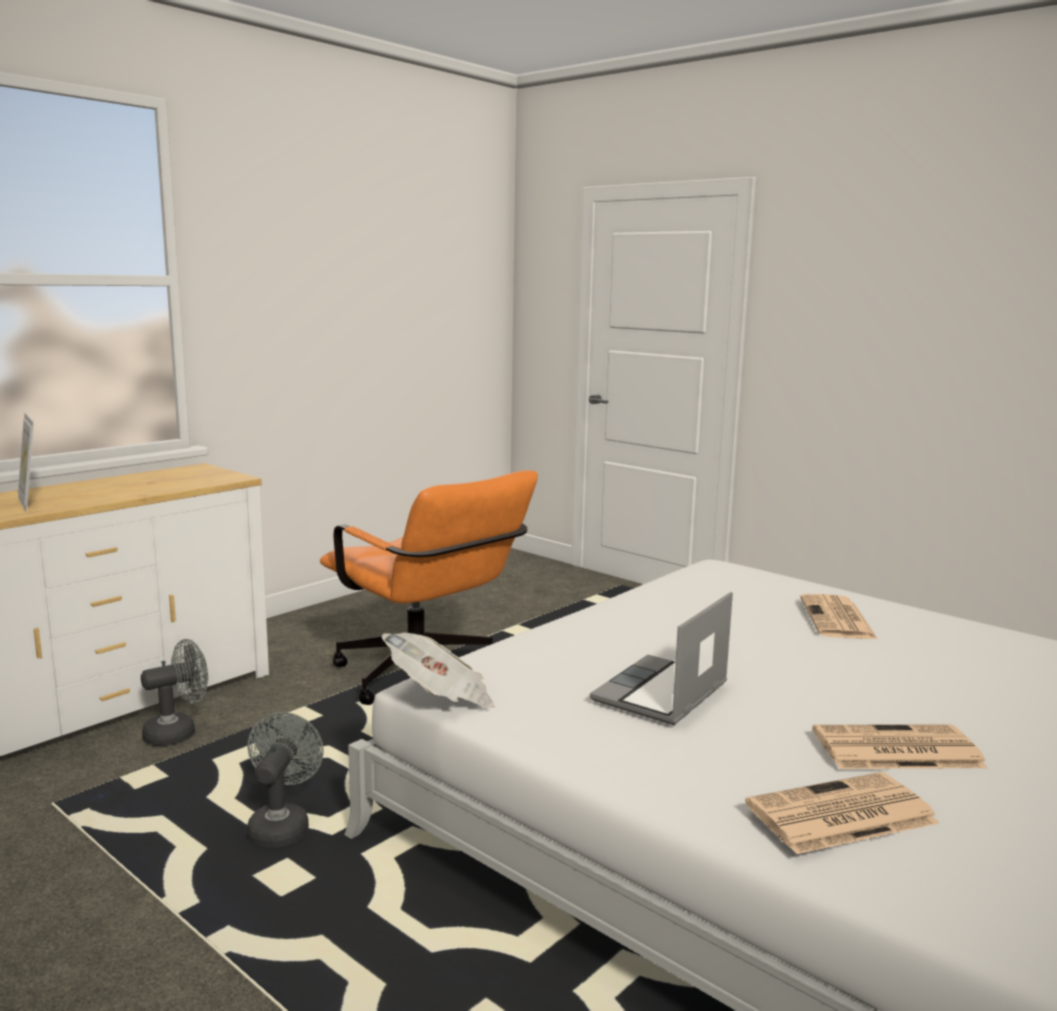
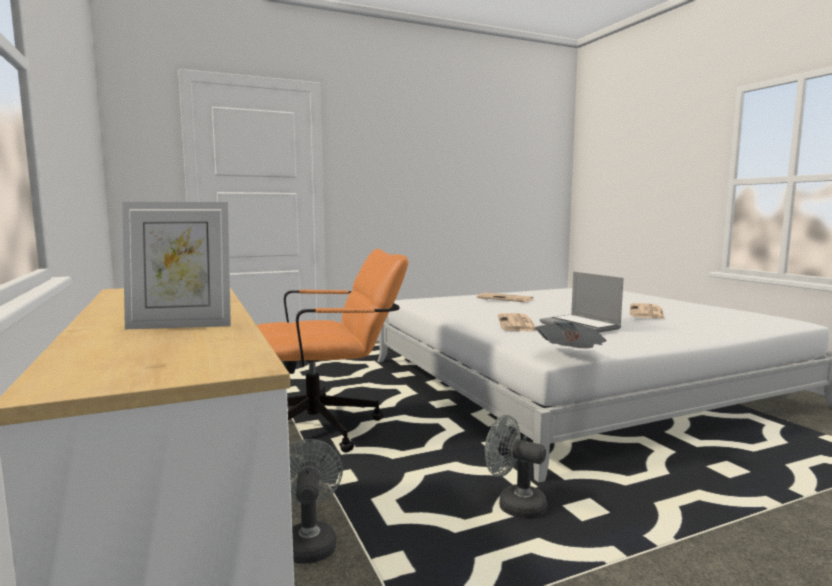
camera: 65 degrees left, 5 degrees down
newspaper [745,772,939,854] -> newspaper moved to [498,313,537,331]

